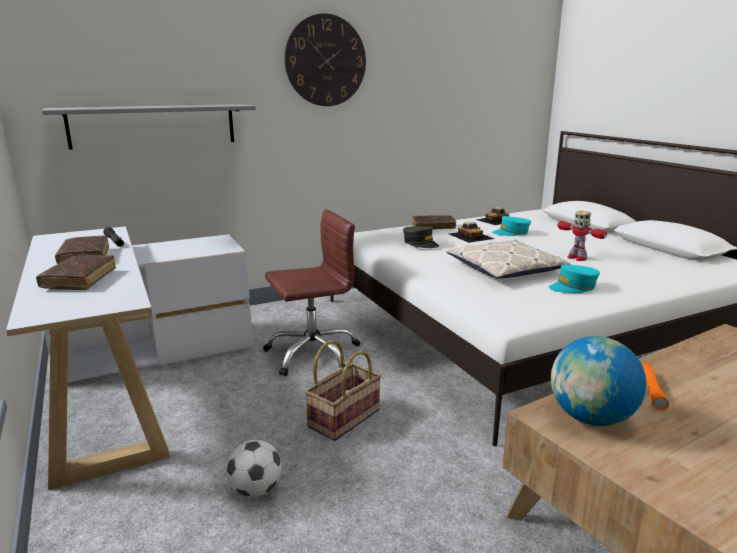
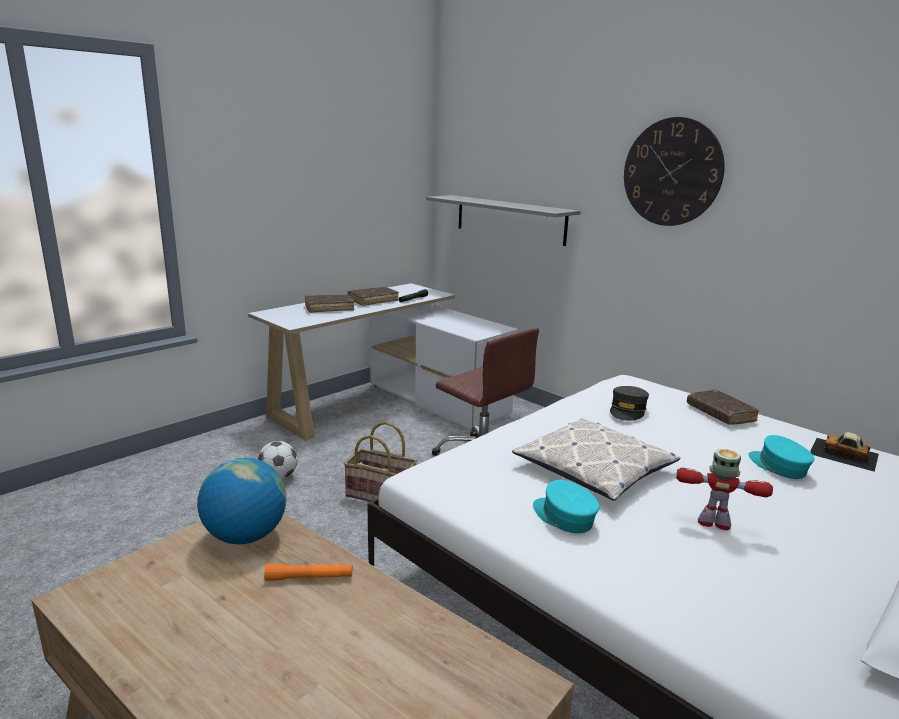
camera: 70 degrees right, 0 degrees up
toy car [449,222,494,243] -> none
toy robot [557,211,607,261] -> toy robot turned 75 degrees clockwise [676,449,773,530]

